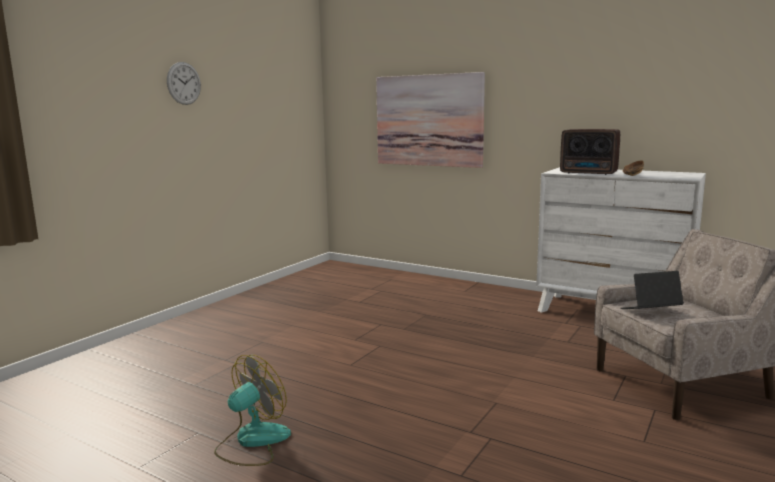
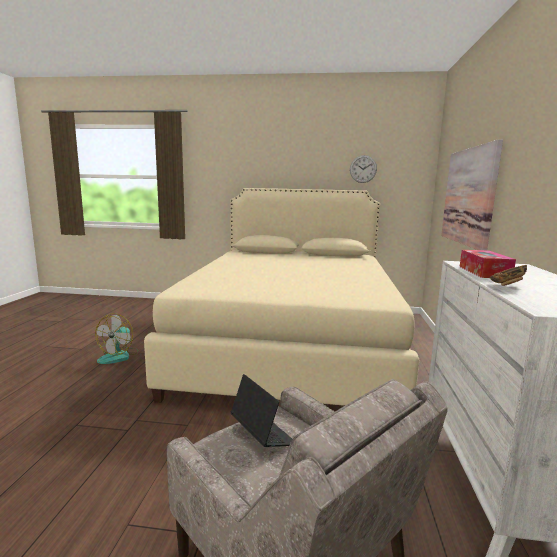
camera: 65 degrees right, 0 degrees up
wall clock [167,62,201,105] -> wall clock moved to [350,155,377,183]
fan [214,355,291,466] -> fan turned 90 degrees clockwise [95,313,138,364]
radio [560,129,620,175] -> tissue box [460,250,516,278]
none -> beige bed [144,188,419,406]

